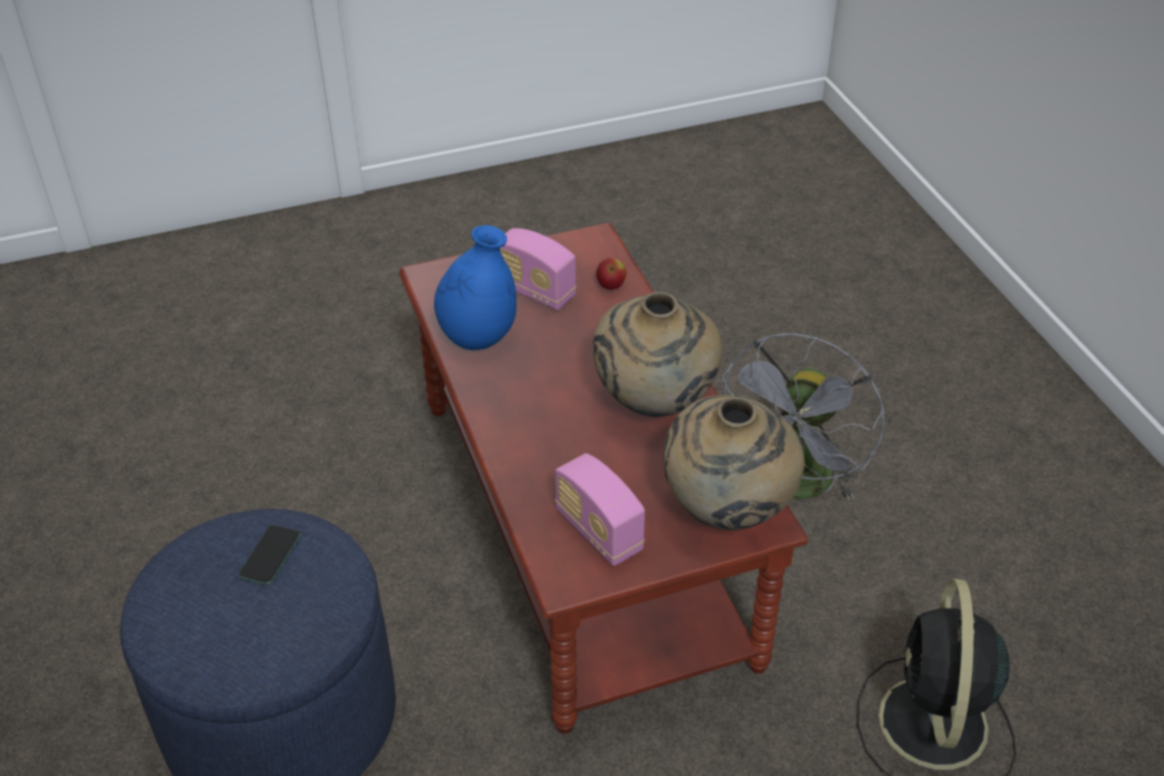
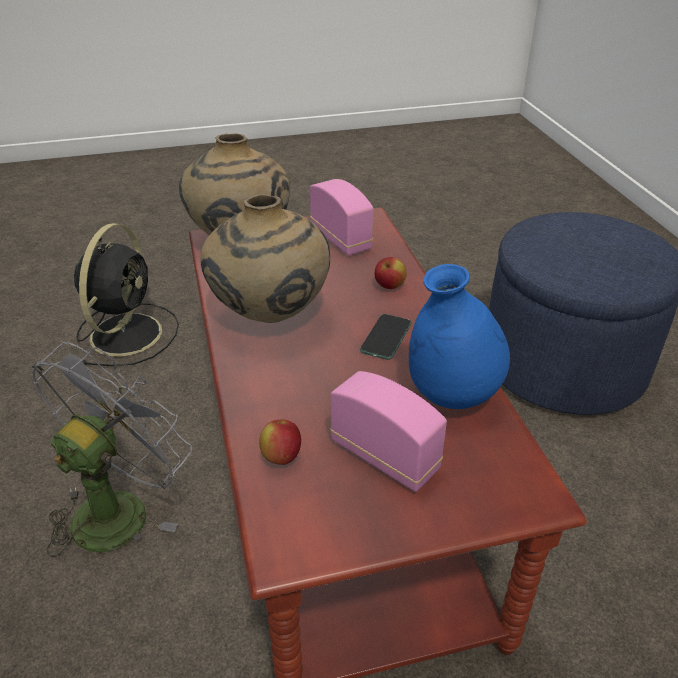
camera: 175 degrees left, 5 degrees down
phone [238,525,301,585] -> phone moved to [360,314,411,360]
none -> apple [375,257,407,289]

